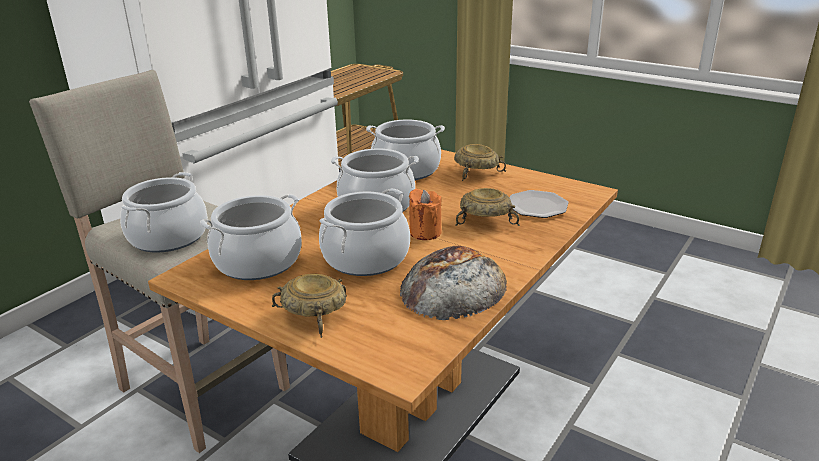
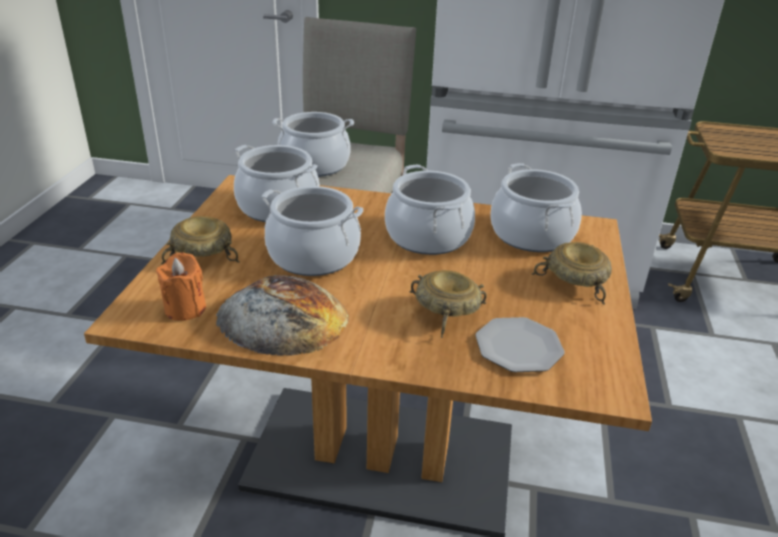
camera: 65 degrees right, 5 degrees up
orange candle [409,189,442,240] -> orange candle moved to [156,252,206,321]

